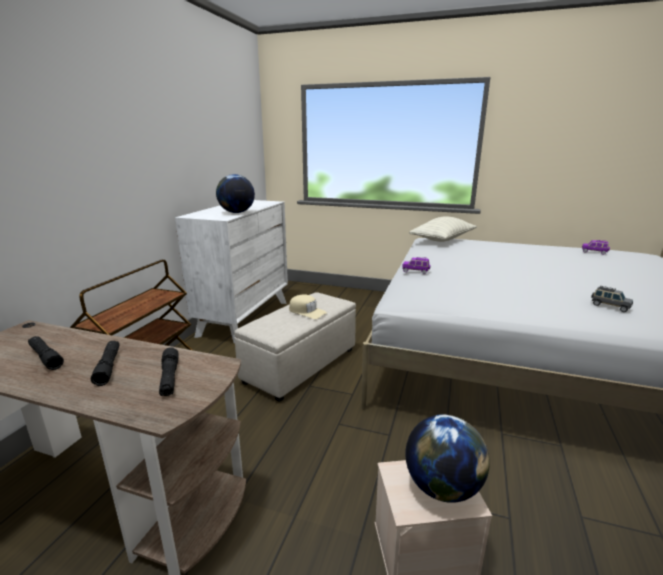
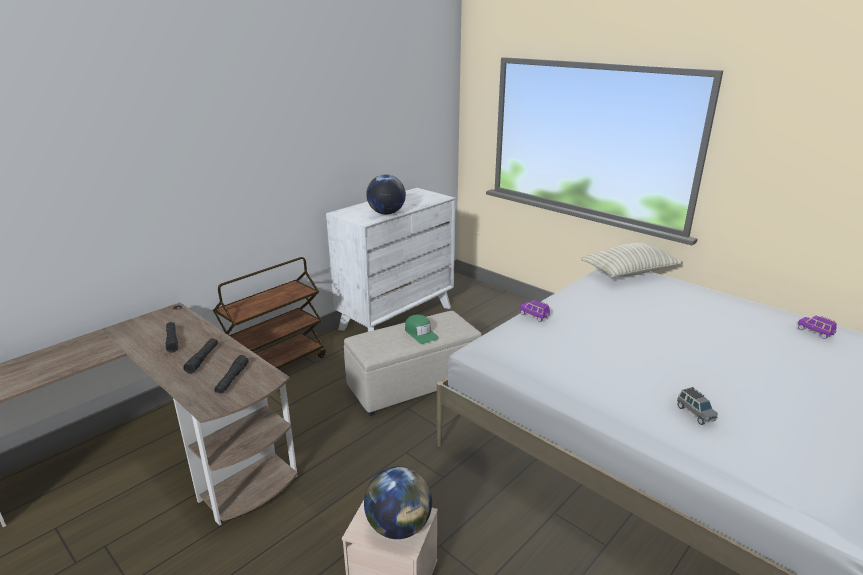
camera: 25 degrees right, 5 degrees up
beige cap [289,294,327,319] -> green cap [405,315,439,344]

